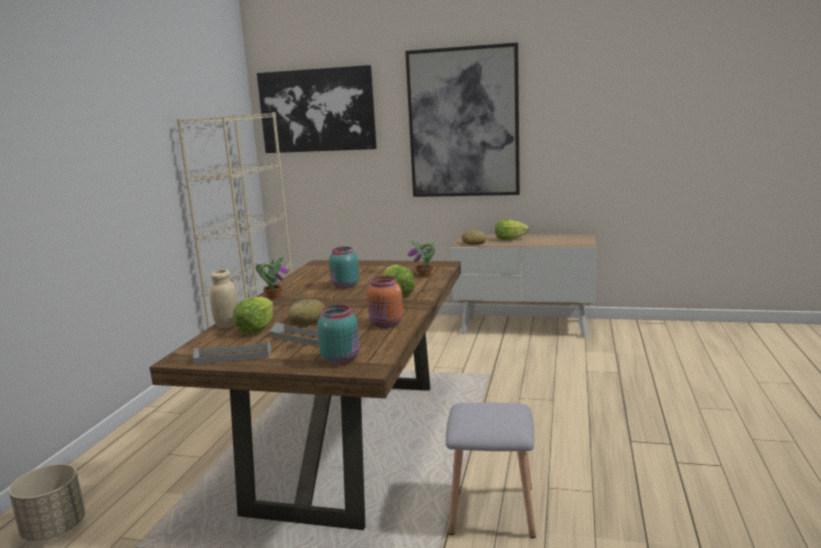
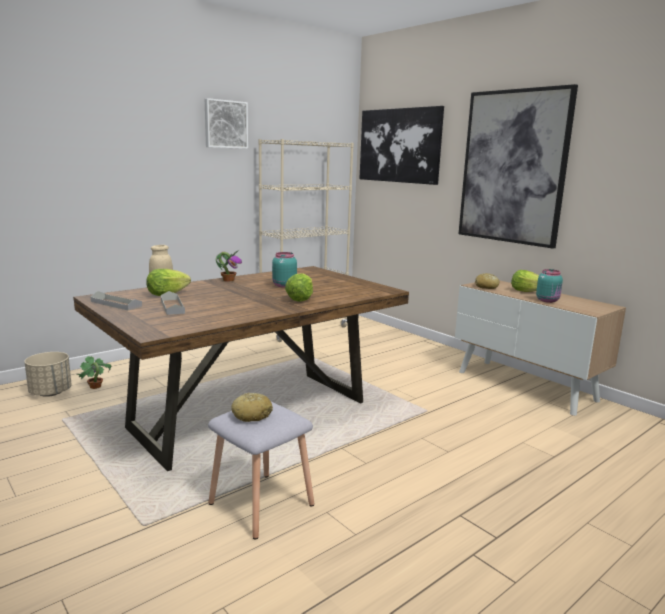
camera: 35 degrees right, 0 degrees up
bread [287,299,325,325] -> bread moved to [231,393,273,422]
turquoise jar [317,305,359,364] -> turquoise jar moved to [536,269,563,303]
orange jar [367,276,403,328] -> none
potted plant [408,240,435,277] -> potted plant moved to [77,356,111,389]
none -> picture [205,98,248,149]

